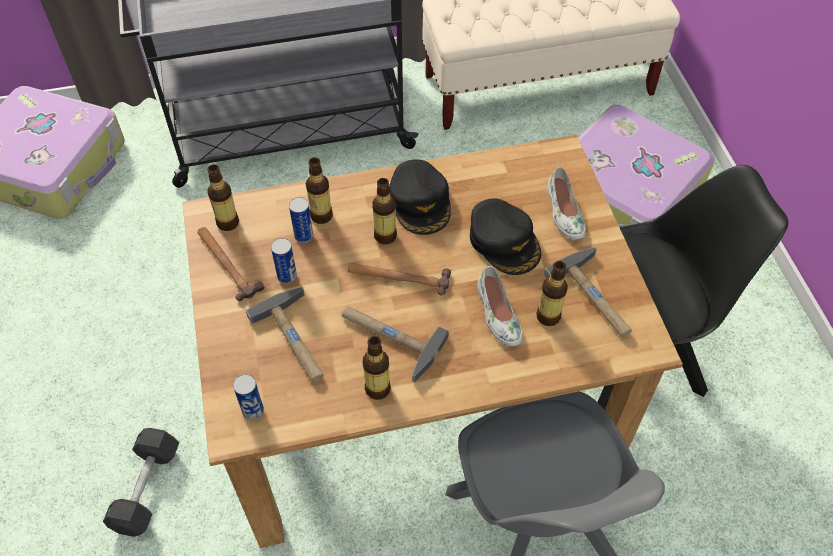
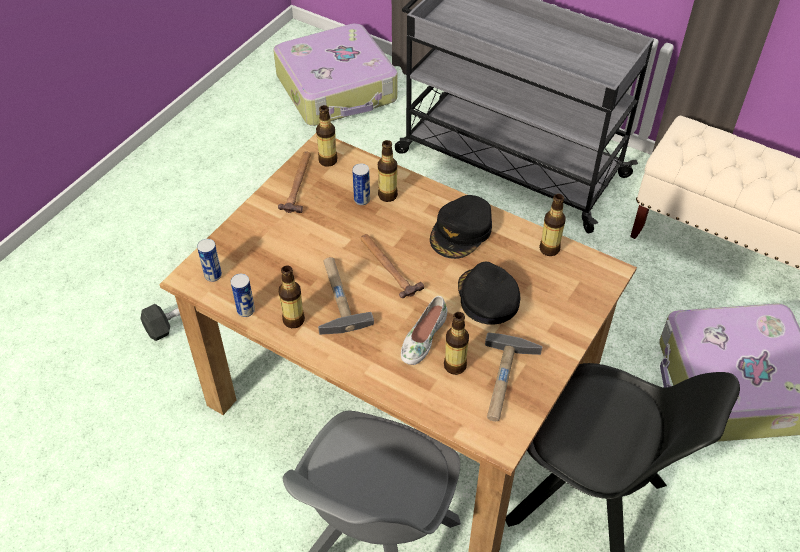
camera: 45 degrees right, 5 degrees down
hammer [246,287,324,382] -> none
can [271,238,297,284] -> can moved to [231,274,255,317]
bottle [372,178,397,245] -> bottle moved to [539,194,566,256]
black cap [470,198,541,275] -> black cap turned 150 degrees clockwise [458,262,520,325]
white shoe [547,167,586,240] -> none

